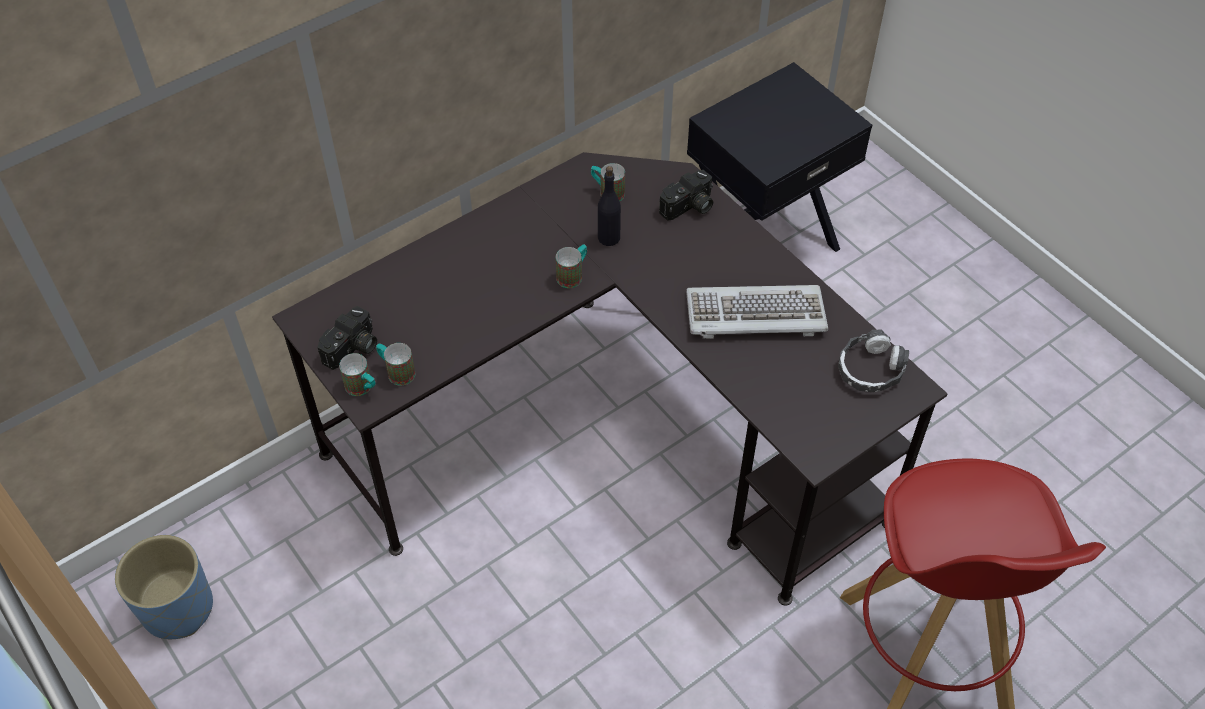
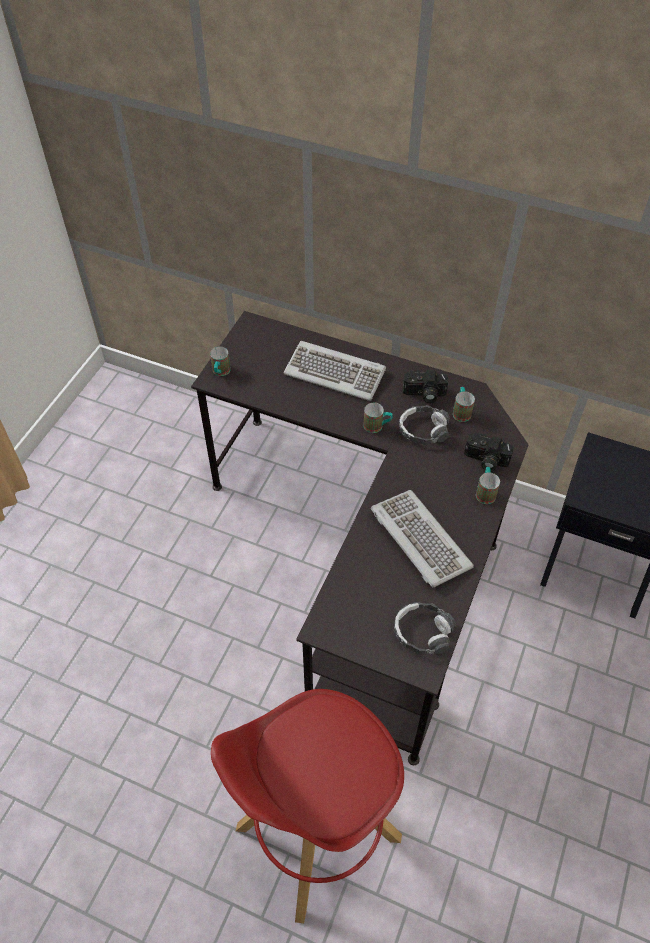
camera: 60 degrees right, 0 degrees up
blue planter [115,535,213,639] -> none
camera [317,306,377,370] -> camera moved to [403,370,448,403]
mug [376,343,415,386] -> mug moved to [476,467,500,504]
black bottle [598,166,621,246] -> headphones [399,405,450,445]
none -> keyboard [284,341,386,401]

